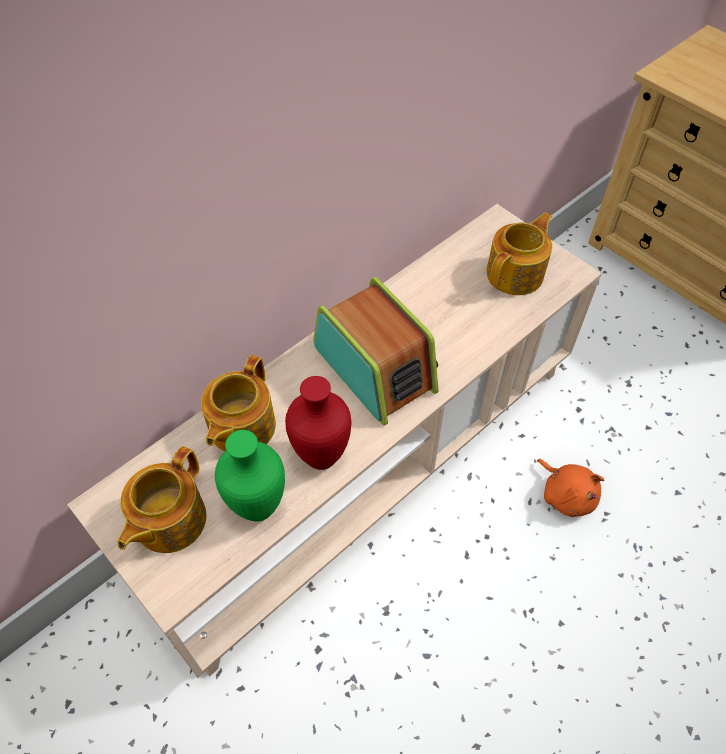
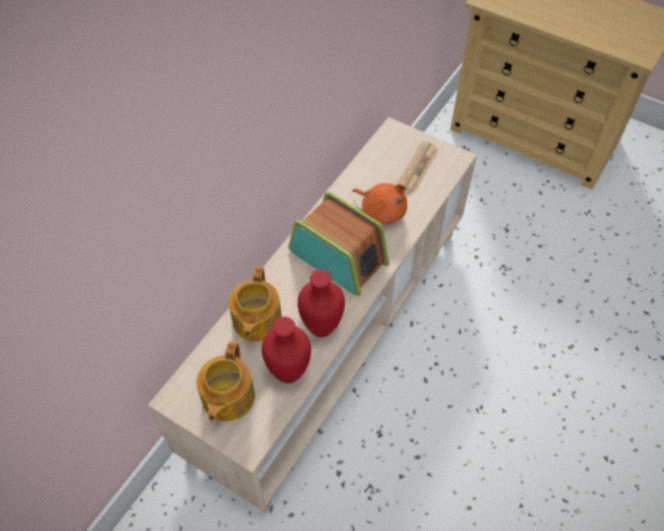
camera: 15 degrees left, 0 degrees up
green vase [215,430,285,522] -> red vase [262,317,311,383]
teapot [486,212,552,295] -> newspaper [397,141,439,192]
orange plush toy [537,459,605,517] -> orange plush toy moved to [353,183,407,225]

